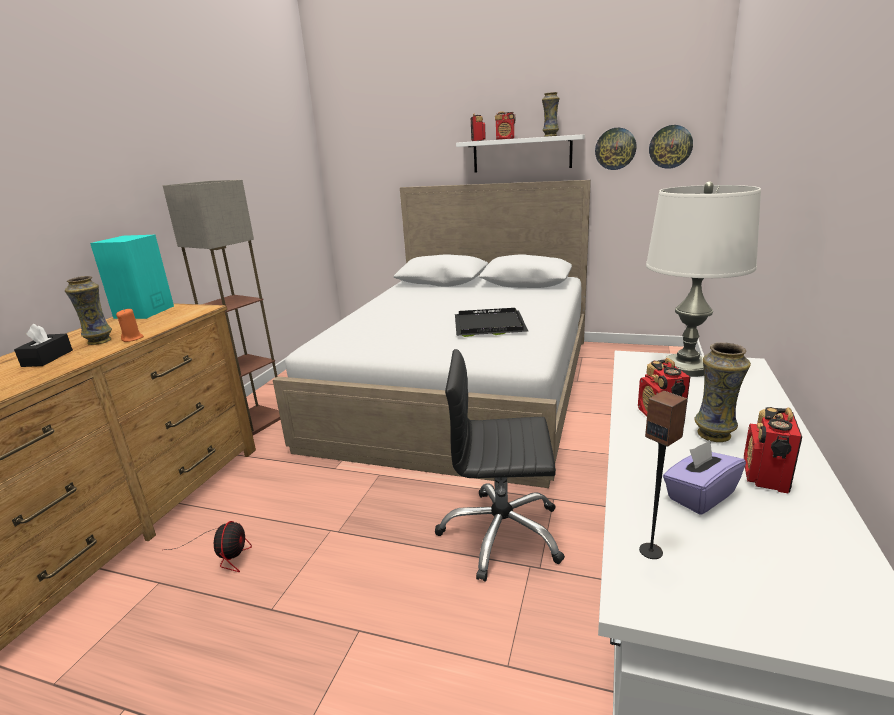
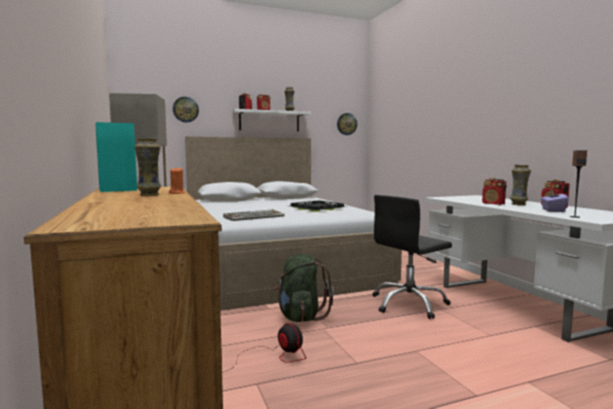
camera: 40 degrees left, 15 degrees down
black tissue box [14,324,73,367] -> none
wall clock [595,128,637,170] -> wall clock moved to [173,97,199,123]
white table lamp [646,182,761,377] -> none
none -> keyboard [223,209,284,221]
none -> green backpack [273,254,334,322]

